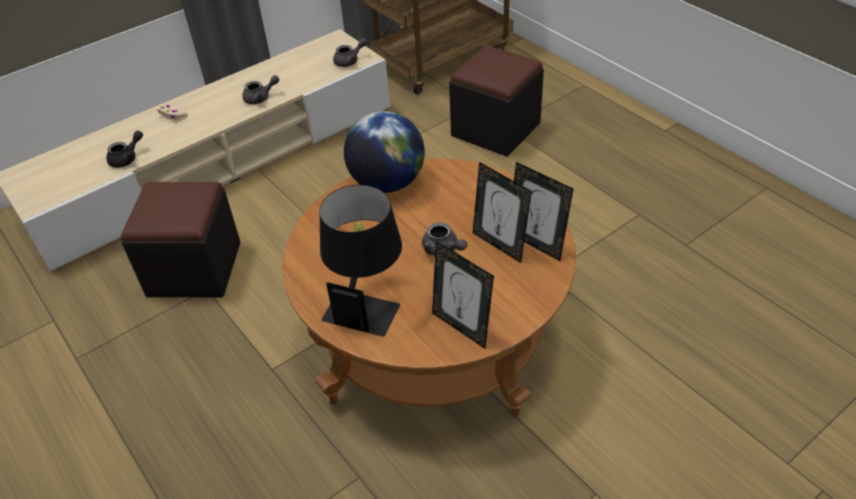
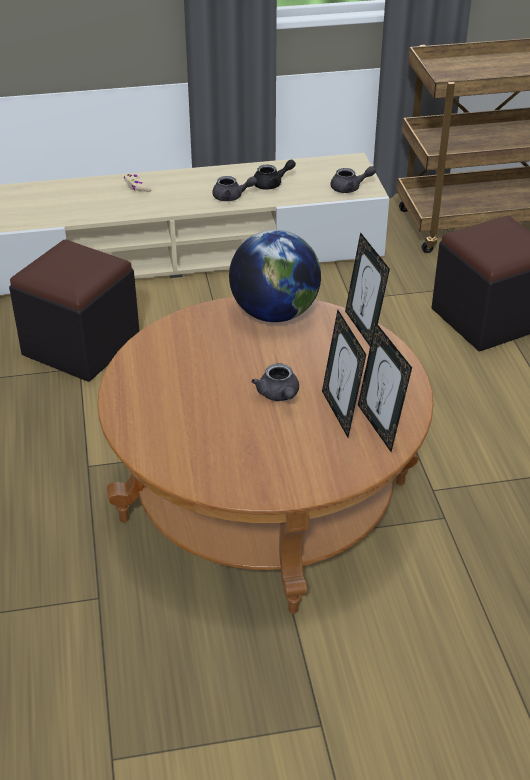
camera: 25 degrees right, 5 degrees down
black teapot [106,131,143,168] -> black teapot moved to [254,159,296,189]
black table lamp [320,185,402,337] -> none
picture frame [432,241,494,349] -> picture frame moved to [345,232,390,346]

